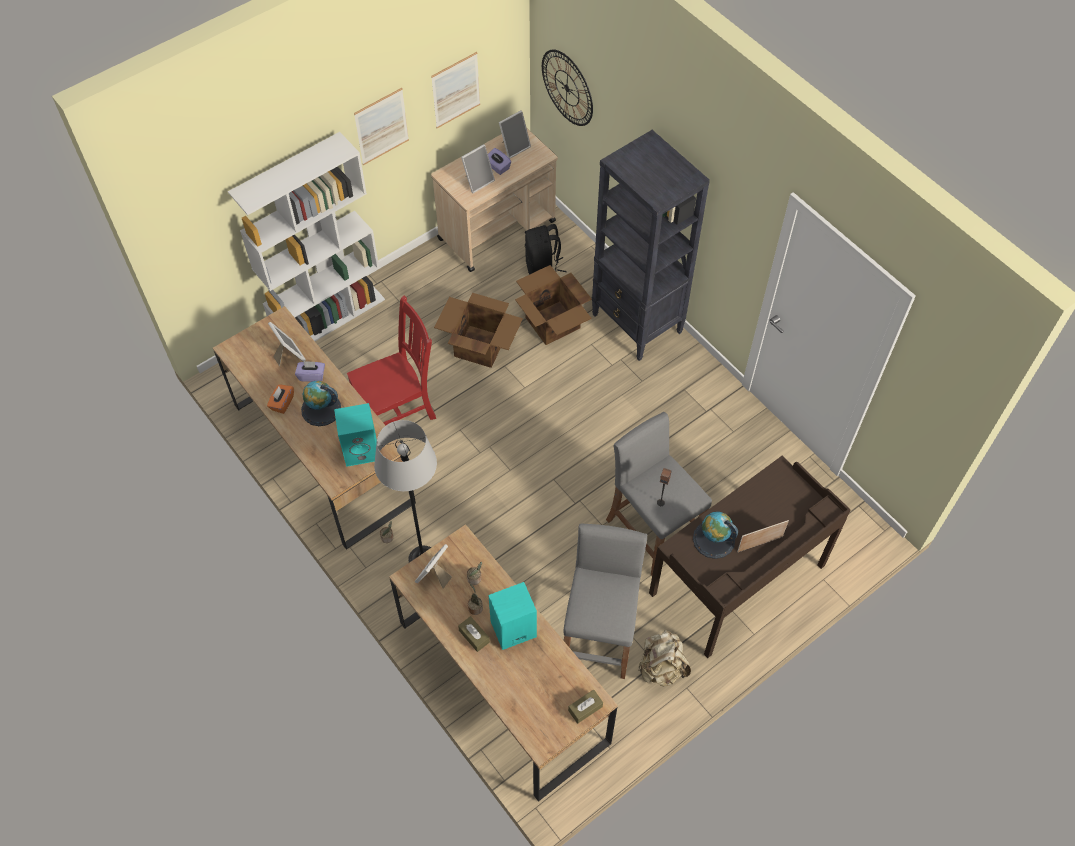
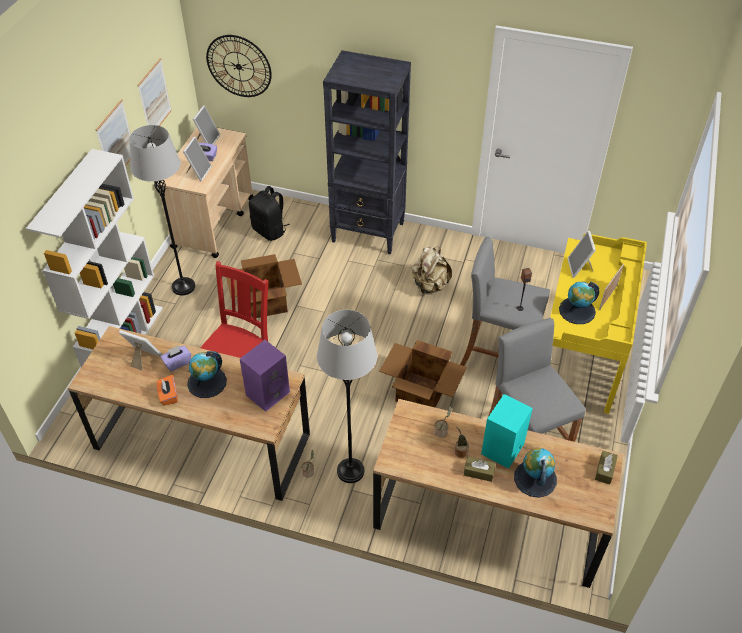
camera: 35 degrees left, 10 degrees down
turquoise speaker [334,403,377,467] -> purple speaker [240,340,290,412]
picture frame [415,544,452,589] -> picture frame moved to [567,231,596,278]
cardboard box [515,265,592,345] -> cardboard box moved to [379,340,467,407]
beige backpack [638,630,691,687] -> beige backpack moved to [412,247,452,294]
brown desk [649,456,850,658] -> yellow desk [550,233,647,414]
none -> grey floor lamp [129,125,195,296]
none -> globe [514,448,557,498]

